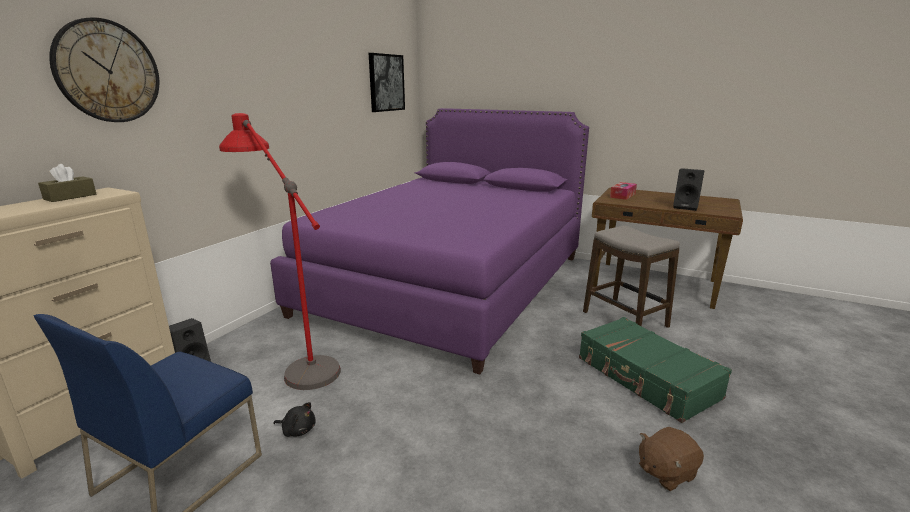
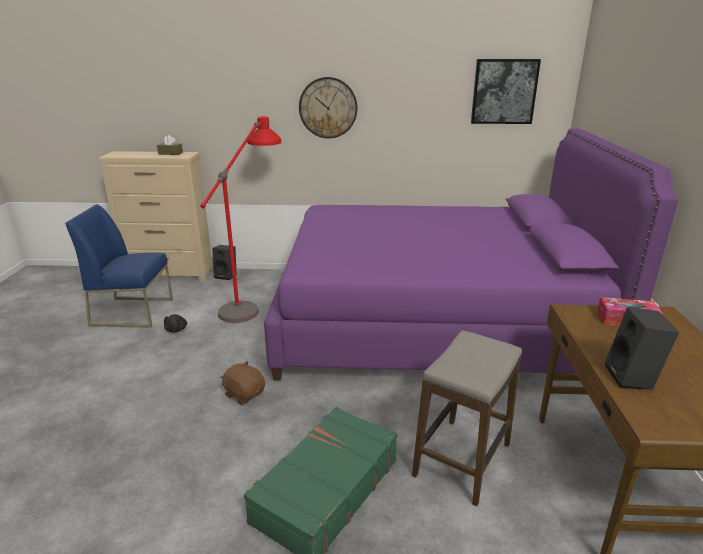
camera: 65 degrees right, 5 degrees up
wall clock [49,17,160,122] -> wall clock moved to [299,77,357,139]
brown plush toy [639,427,704,491] -> brown plush toy moved to [220,361,265,405]

